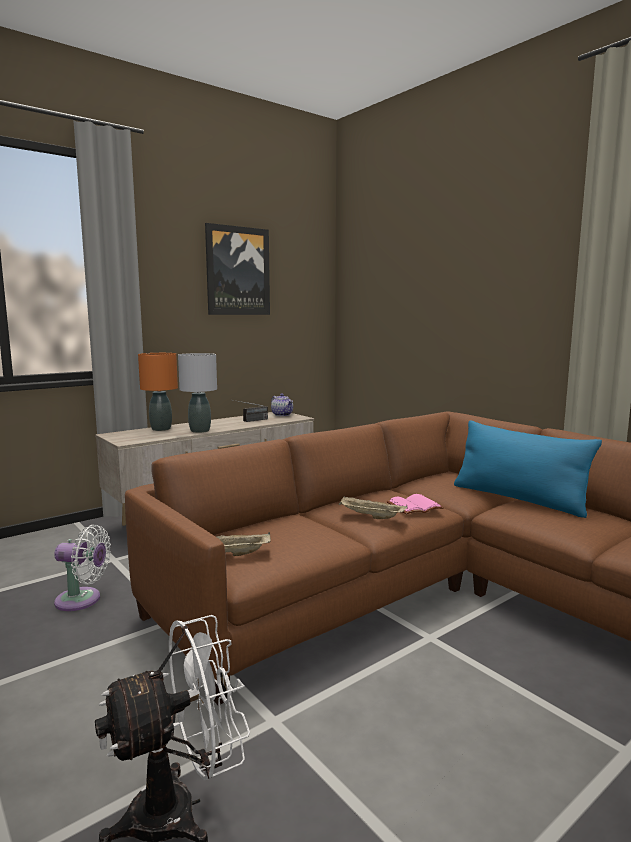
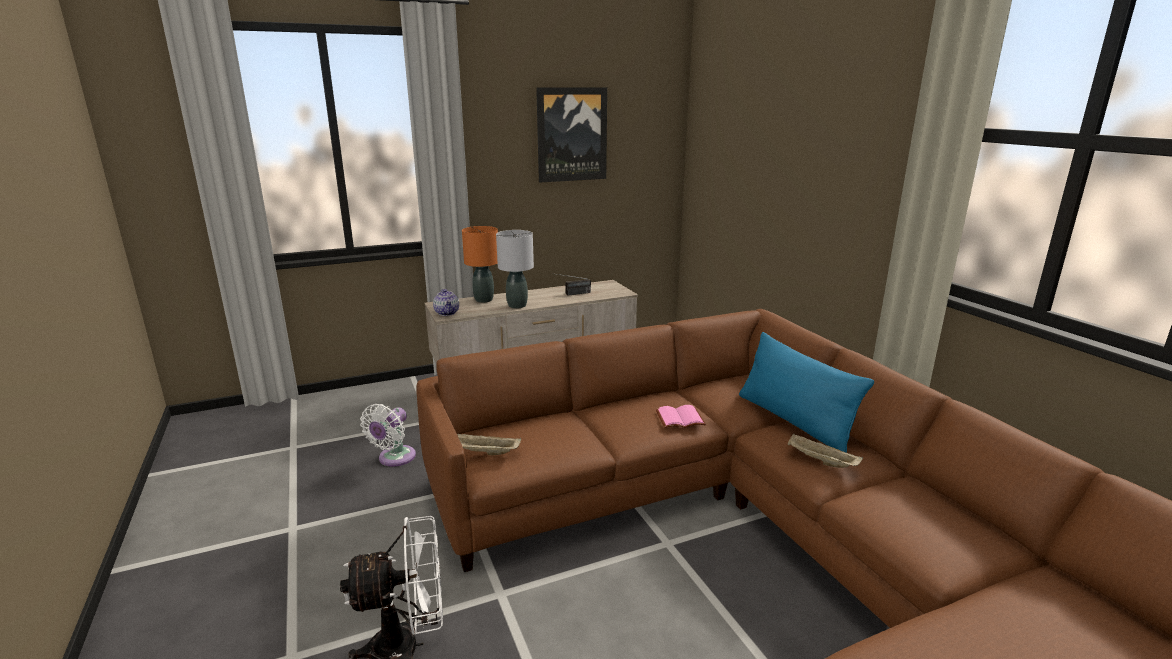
camera: 15 degrees right, 10 degrees up
white fan [54,525,111,611] -> white fan turned 90 degrees clockwise [360,404,416,467]
teapot [271,393,293,416] -> teapot moved to [433,289,459,316]
beige tray [339,496,407,519] -> beige tray moved to [788,434,863,468]

